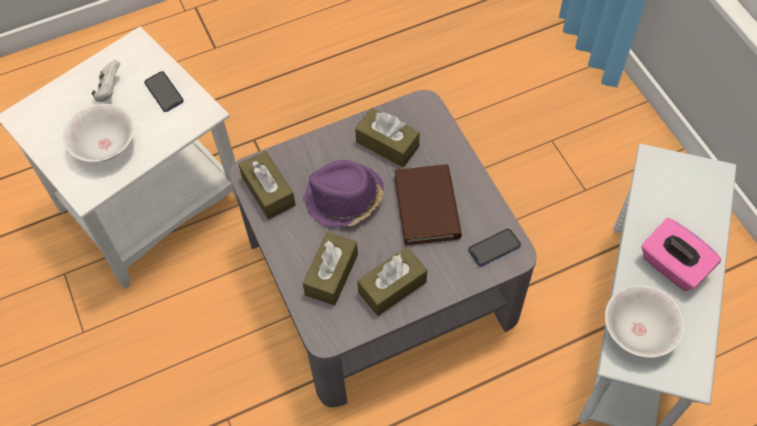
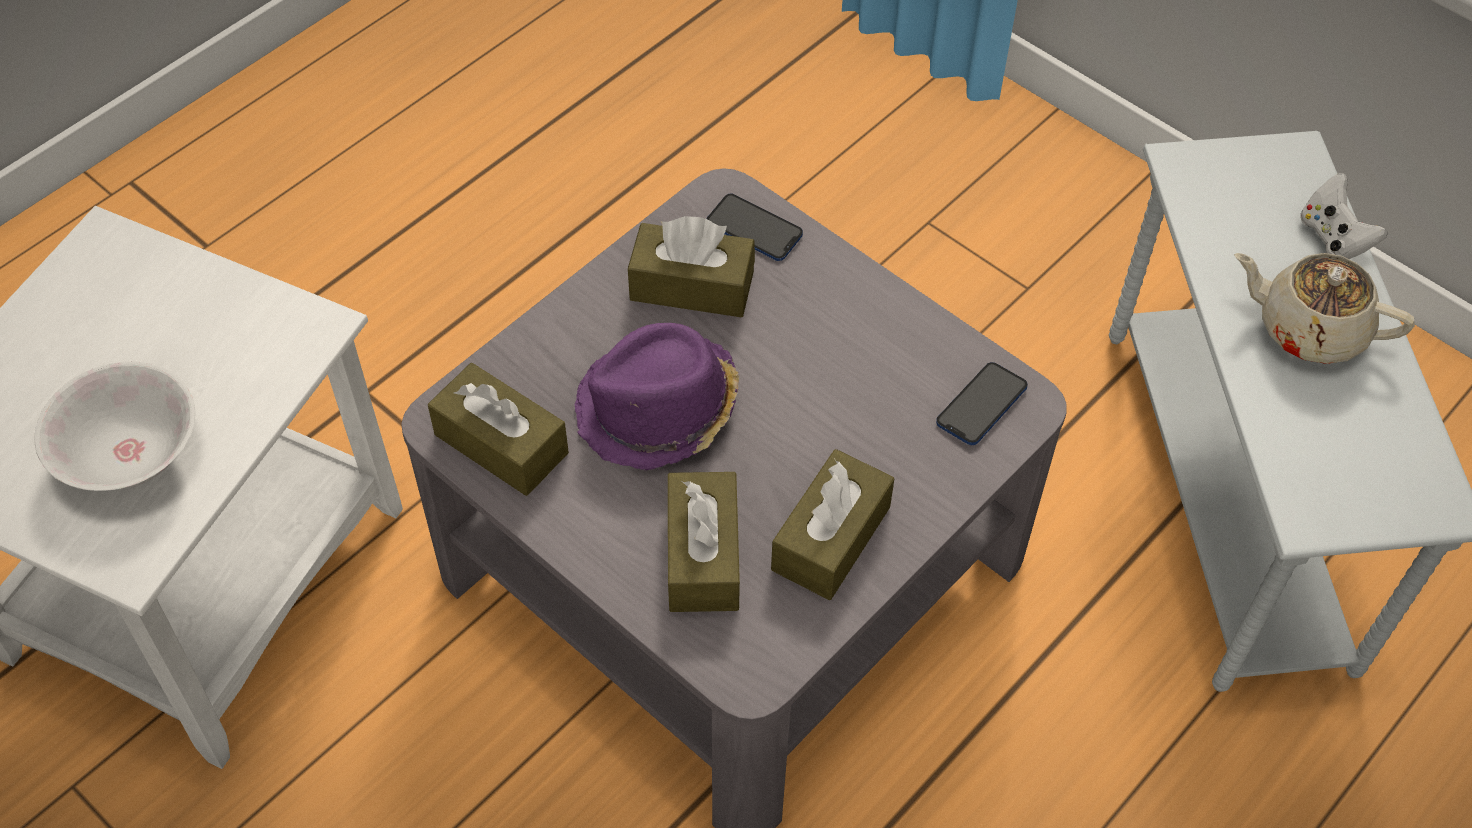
camera: 25 degrees left, 5 degrees down
white game controller [92,60,120,102] -> white game controller moved to [1300,173,1388,259]
phone [144,71,184,112] -> phone moved to [707,193,803,261]
brown book [394,164,462,246] -> none
white bowl [605,285,685,358] -> none
pink tissue box [641,218,721,291] -> beige teapot [1234,253,1415,364]

